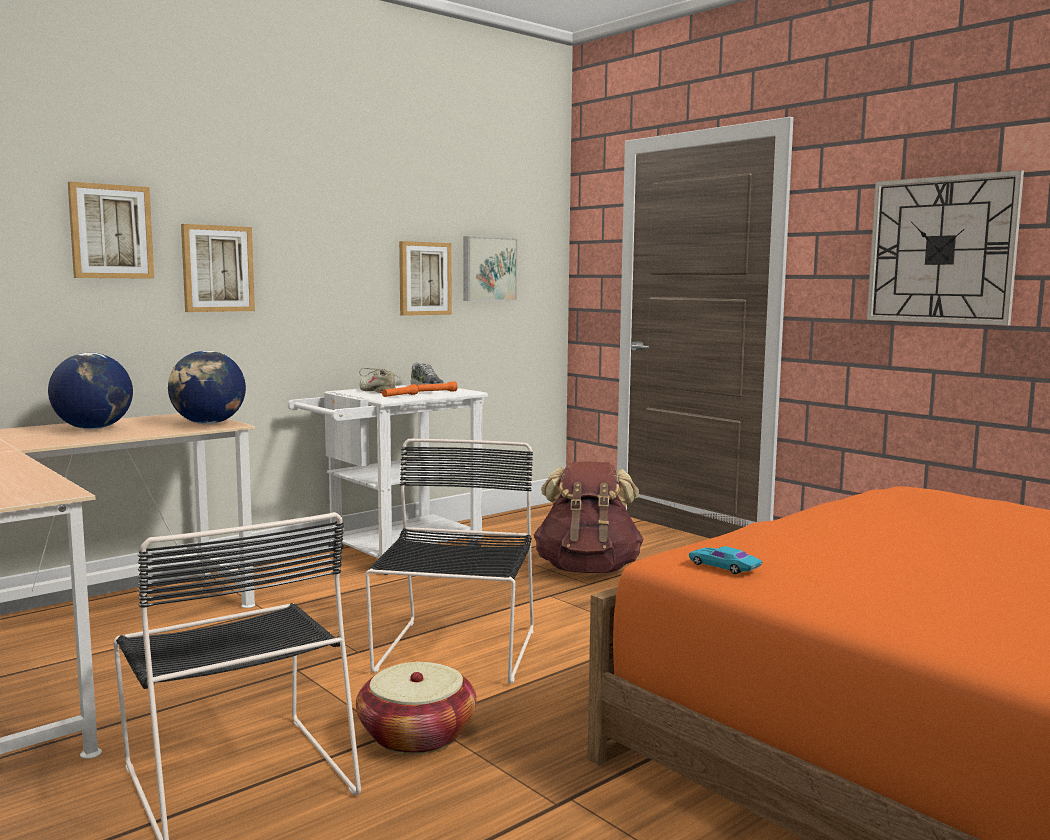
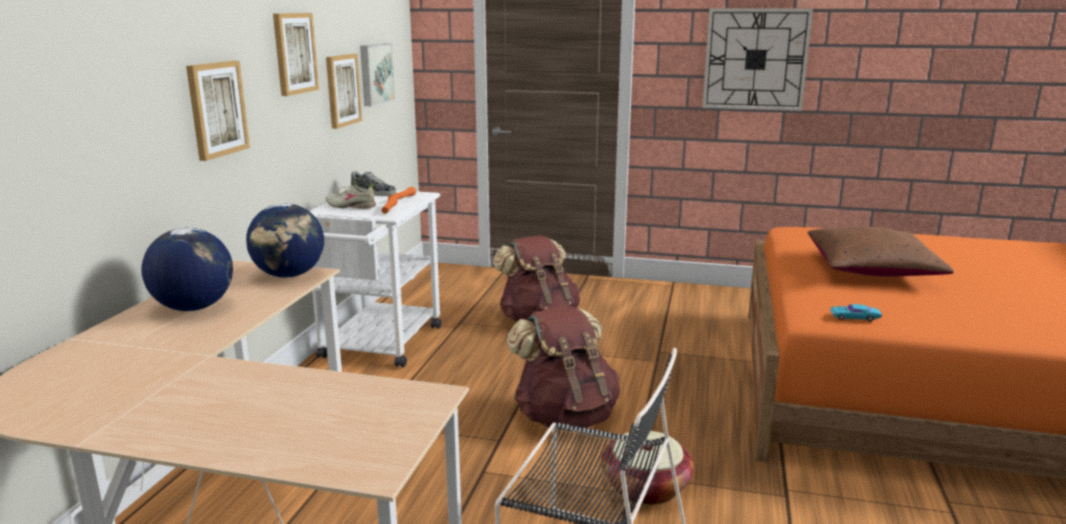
camera: 35 degrees left, 10 degrees up
picture [68,182,154,279] -> picture moved to [273,13,319,96]
black chair [365,439,534,683] -> brown backpack [506,305,620,430]
none -> brown pillow [808,227,954,276]

